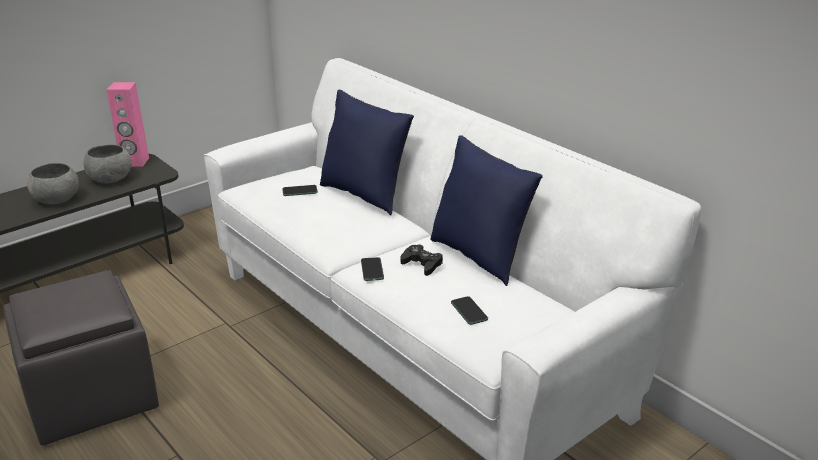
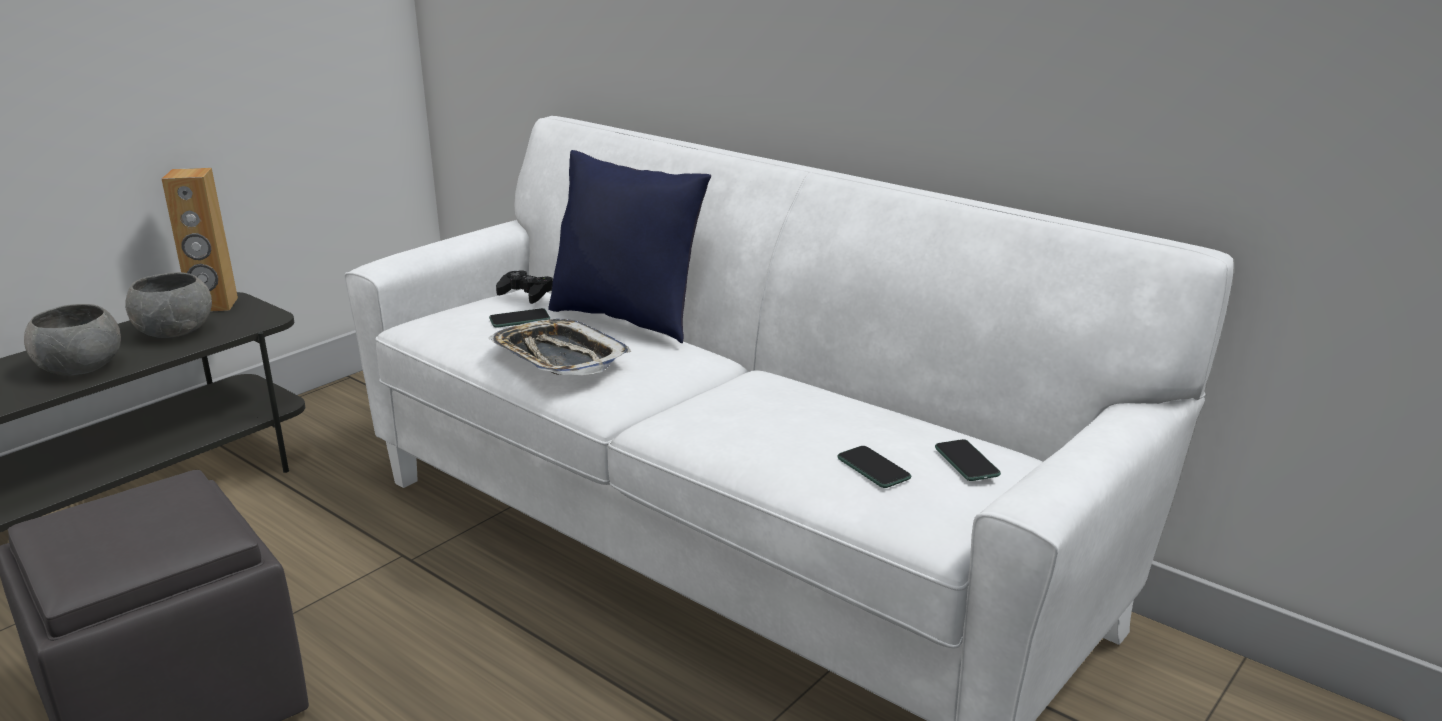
camera: 10 degrees left, 5 degrees down
pink speaker [106,82,149,167] -> brown speaker [162,168,238,312]
phone [361,257,384,281] -> phone moved to [935,439,1001,481]
black game controller [400,244,443,276] -> black game controller moved to [496,270,553,304]
blue pillow [430,135,543,286] -> none
none -> tray [488,319,631,375]

